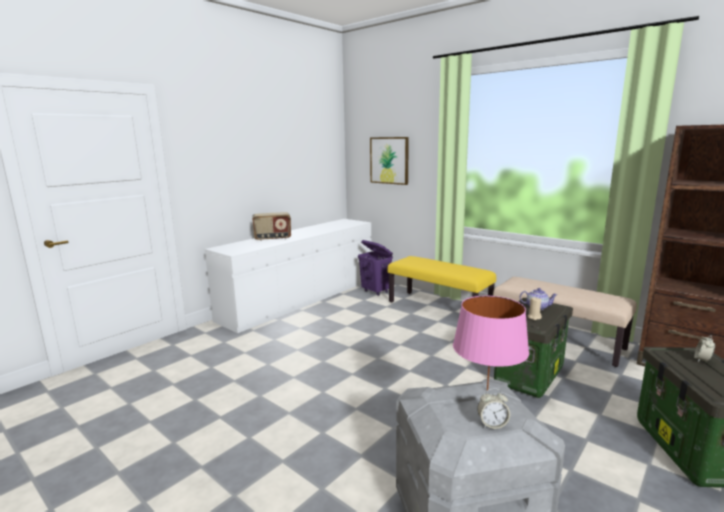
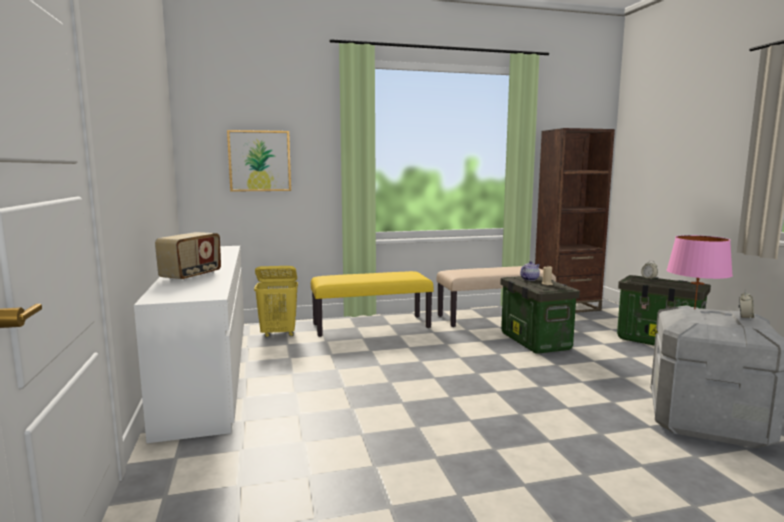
camera: 55 degrees left, 5 degrees down
purple laundry basket [358,240,393,296] -> yellow laundry basket [254,266,298,337]

